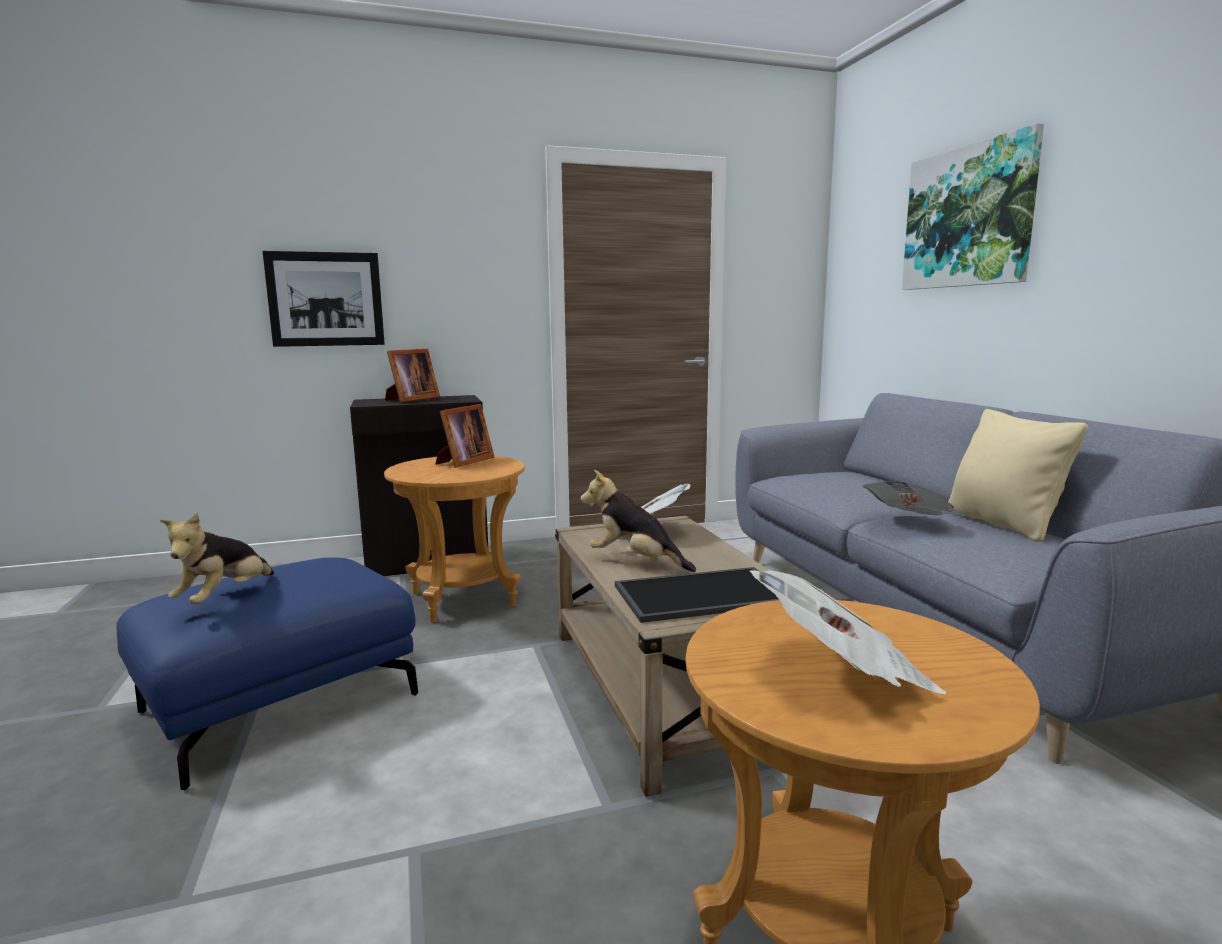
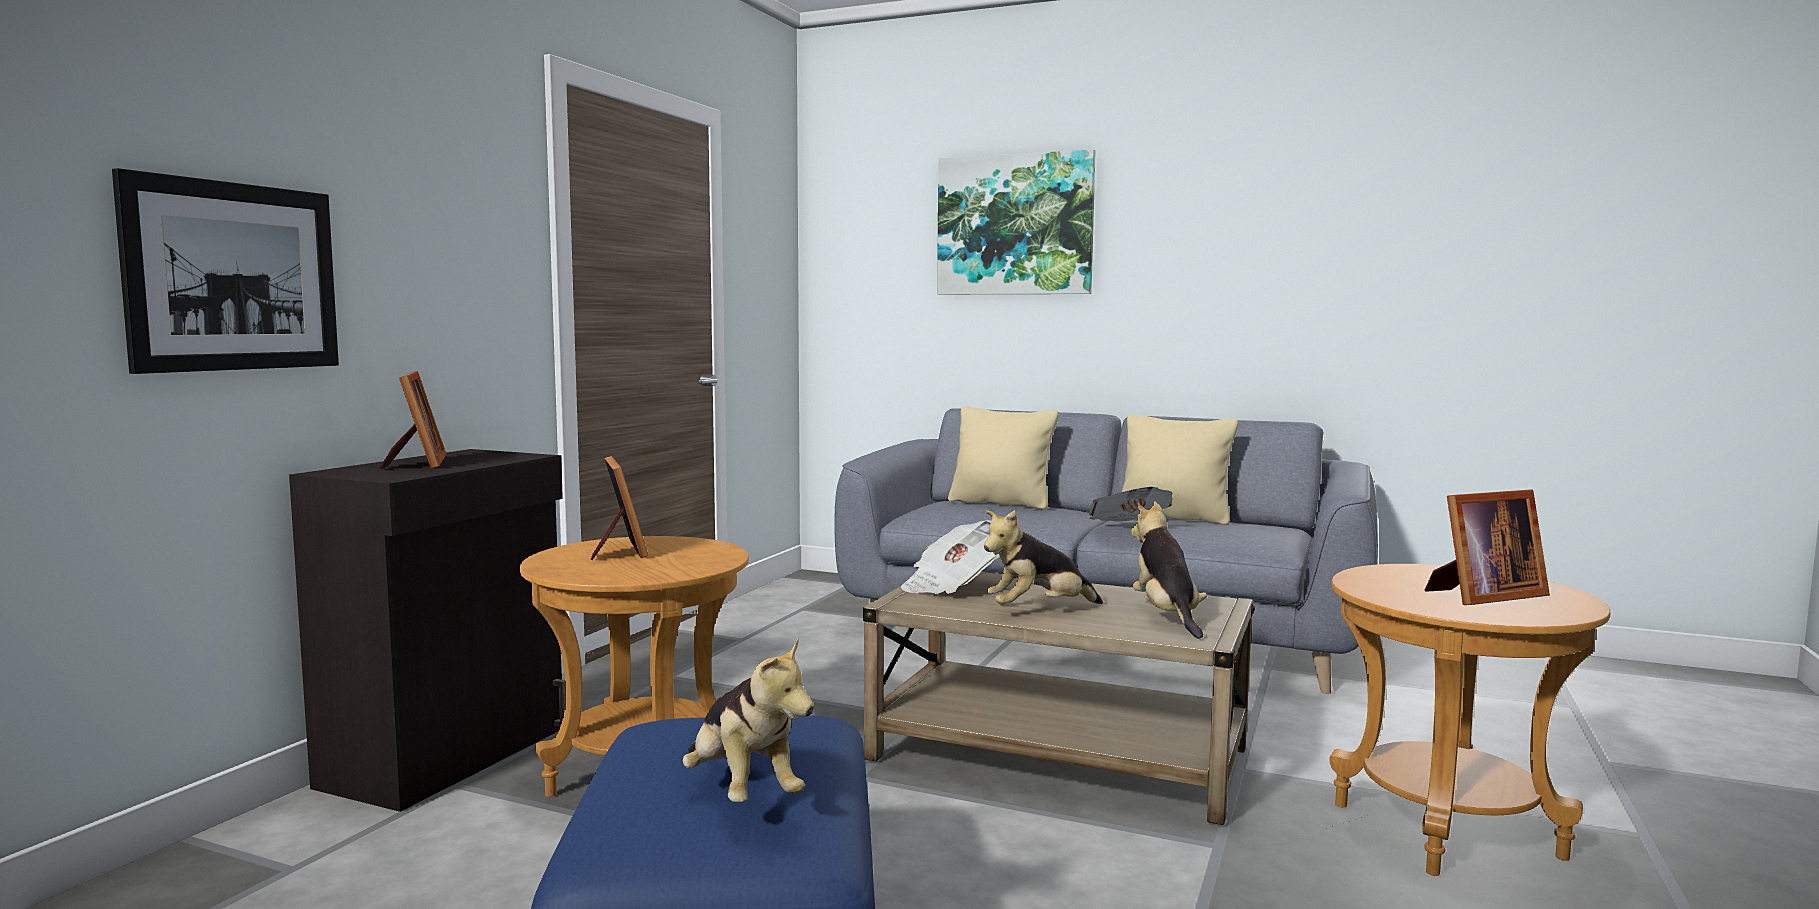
camera: 50 degrees left, 5 degrees down
tray [615,567,779,623] -> plush toy [1131,501,1207,639]
newspaper [750,570,946,694] -> picture frame [1425,489,1550,605]
none -> beige pillow [948,406,1059,510]

